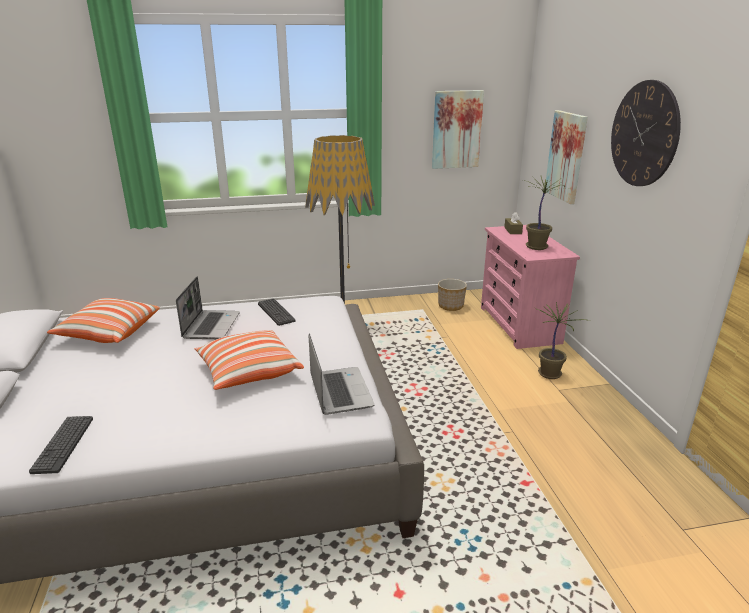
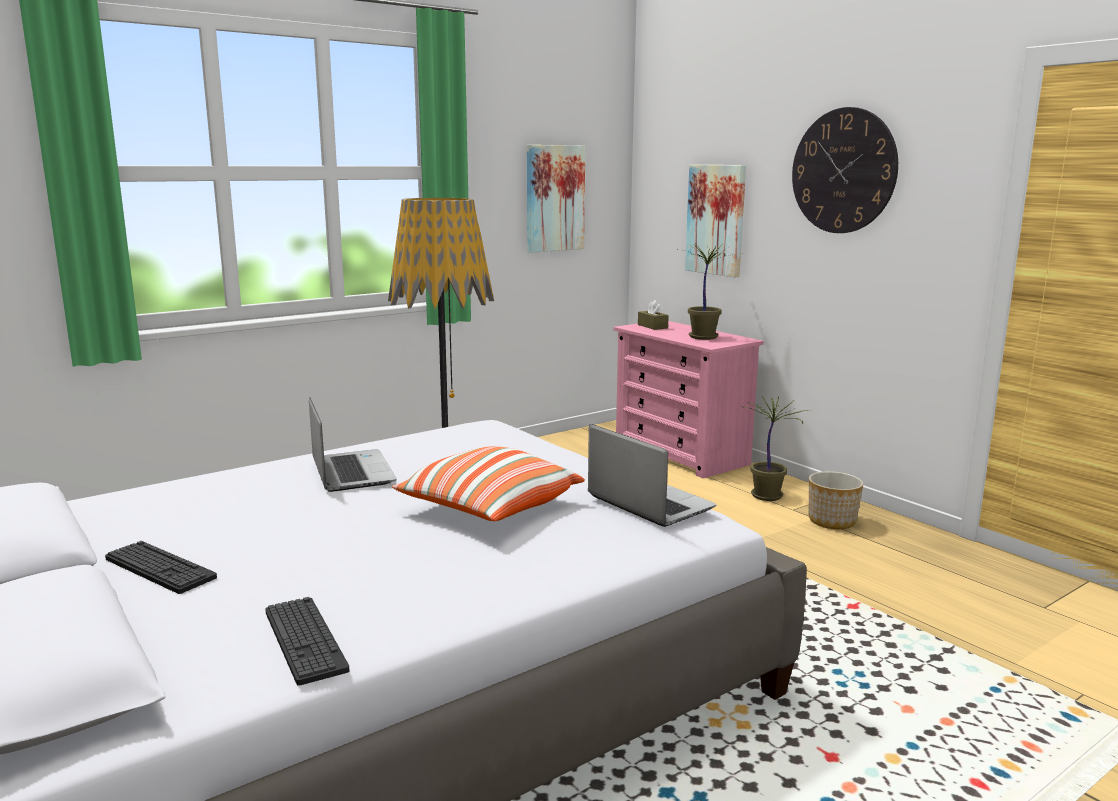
camera: 25 degrees left, 10 degrees down
pillow [47,298,160,343] -> none
keyboard [258,299,296,326] -> keyboard moved to [105,541,217,594]
planter [438,279,467,311] -> planter moved to [809,471,864,529]

